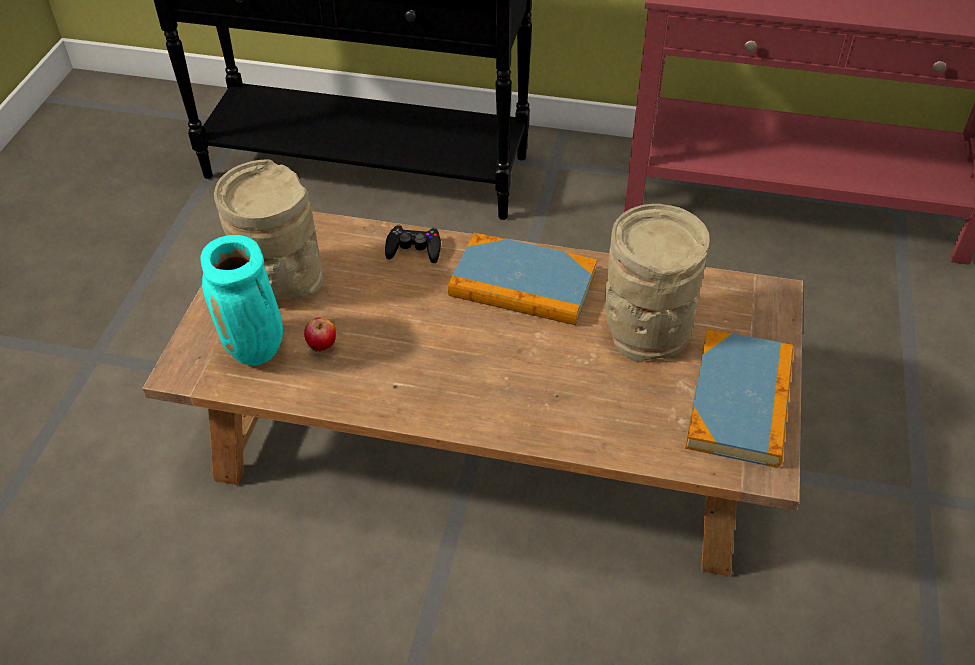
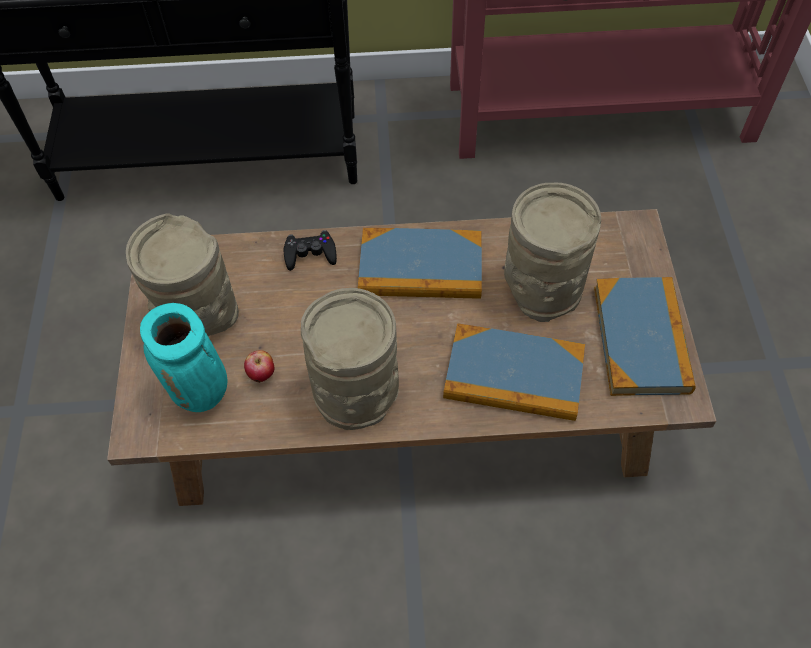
camera: 15 degrees left, 10 degrees up
none -> beige vase [301,288,399,430]
none -> book [443,323,585,421]

